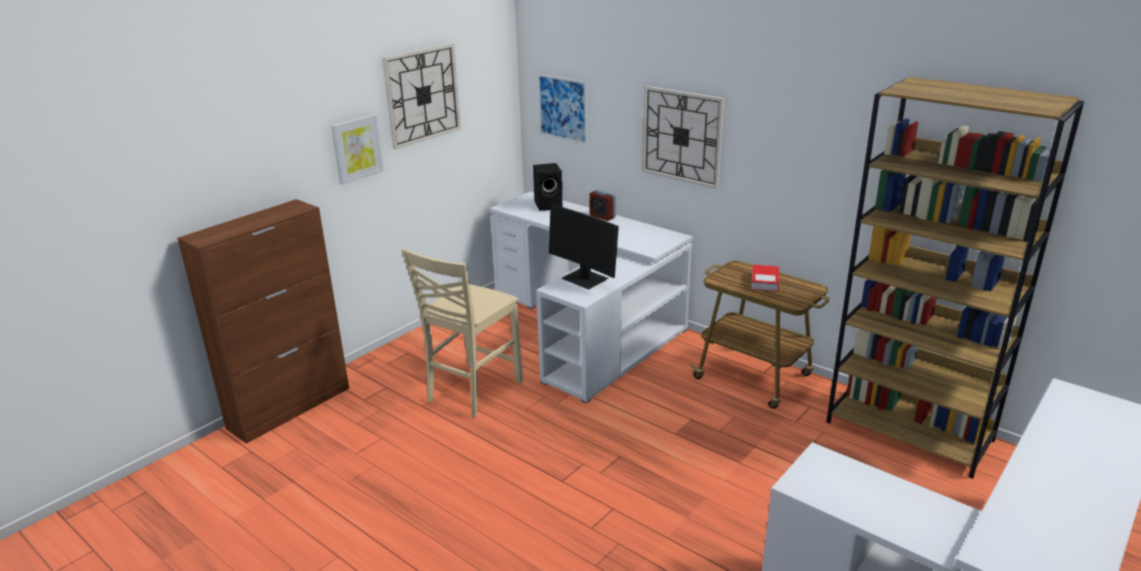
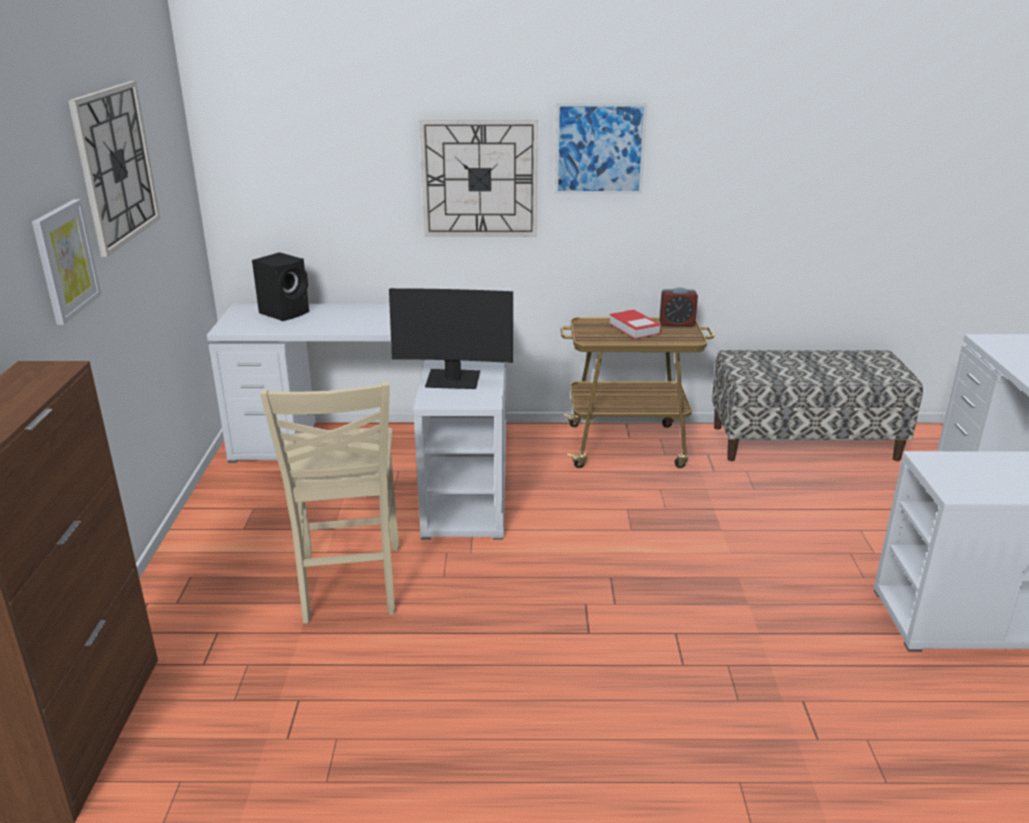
camera: 40 degrees left, 0 degrees up
picture [538,74,587,144] -> picture moved to [555,103,647,194]
alarm clock [589,190,616,221] -> alarm clock moved to [659,287,698,326]
brown bookcase [826,77,1084,479] -> bench [712,350,923,461]

